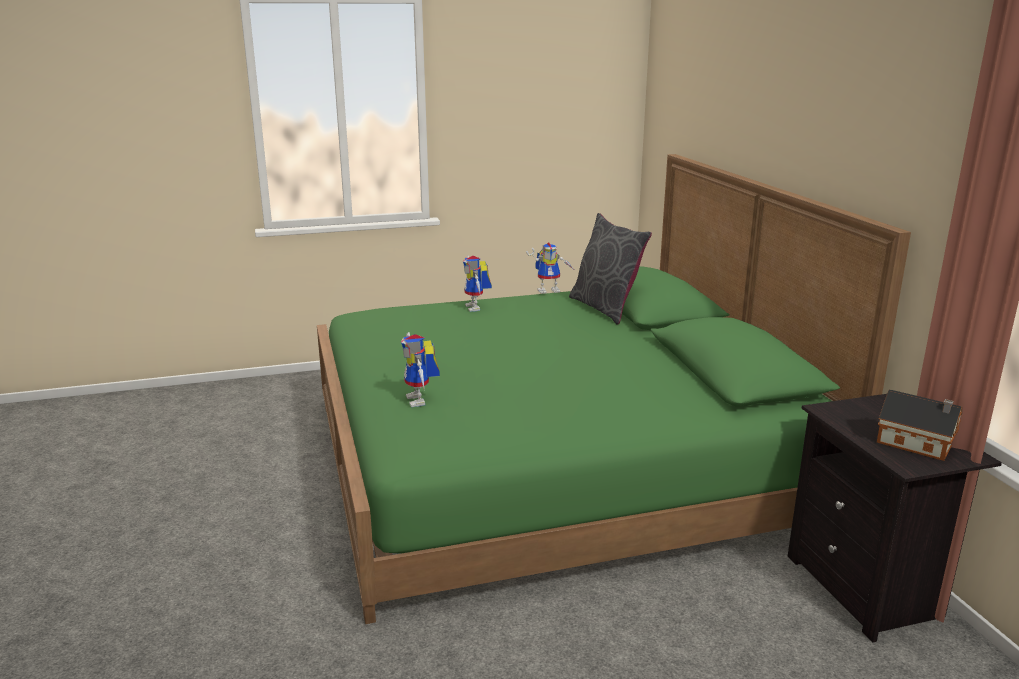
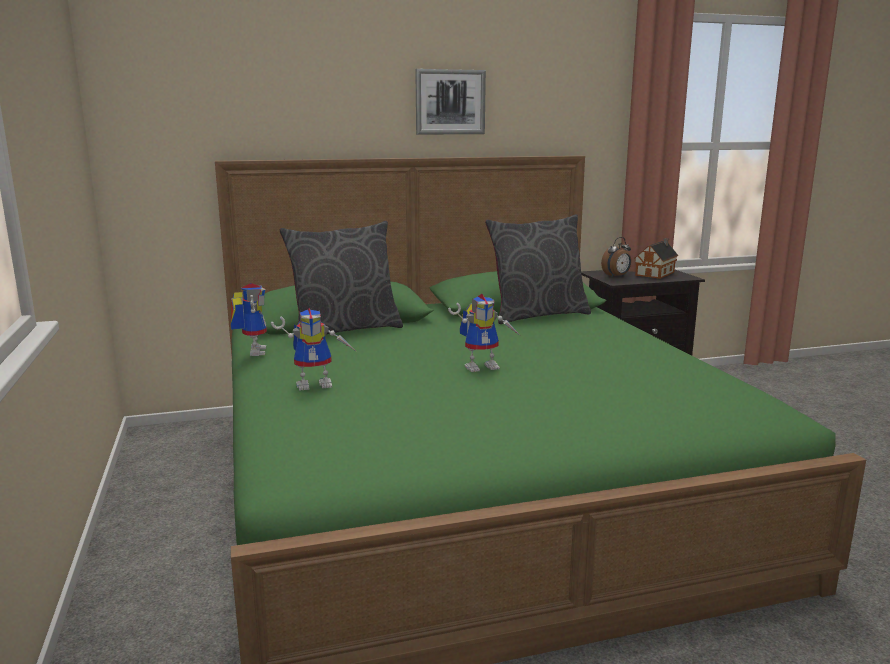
camera: 90 degrees left, 5 degrees down
toy robot [401,332,440,407] -> toy robot moved to [448,294,519,372]
none -> picture [415,69,486,135]
none -> grey pillow [485,214,591,324]
none -> alarm clock [601,237,631,278]

